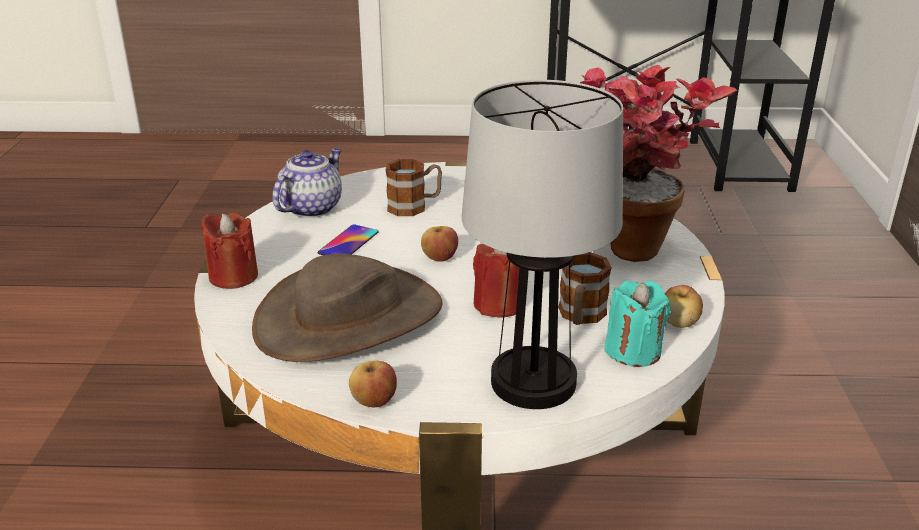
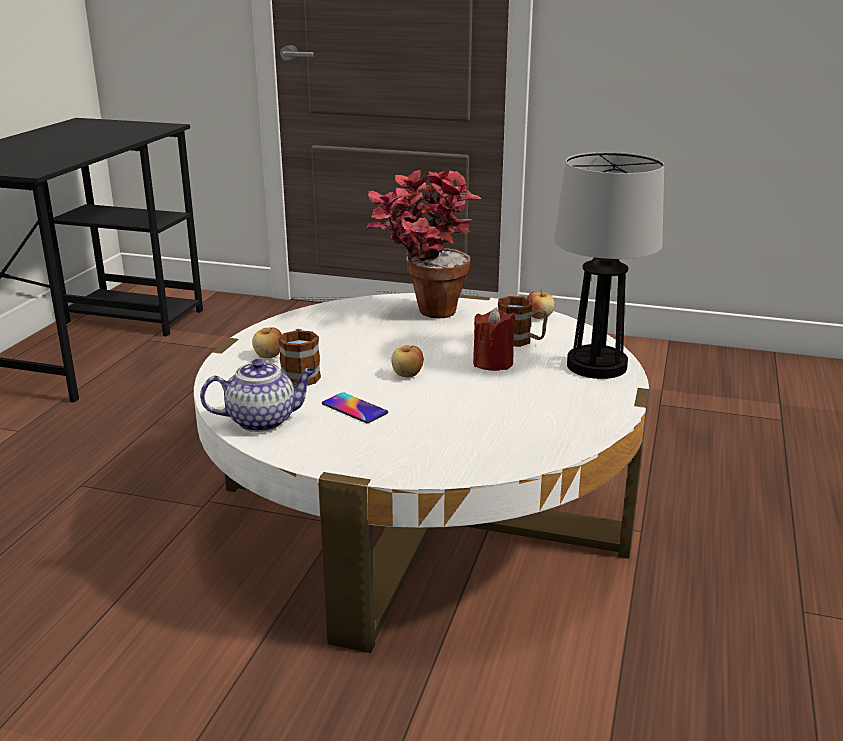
camera: 75 degrees left, 5 degrees down
red candle [200,213,258,289] -> none
brown hat [252,254,443,362] -> none
teapot [272,148,342,218] -> teapot turned 120 degrees clockwise [200,359,316,432]
apple [349,361,397,407] -> apple moved to [252,327,282,358]
turquoise candle [604,281,671,367] -> none

